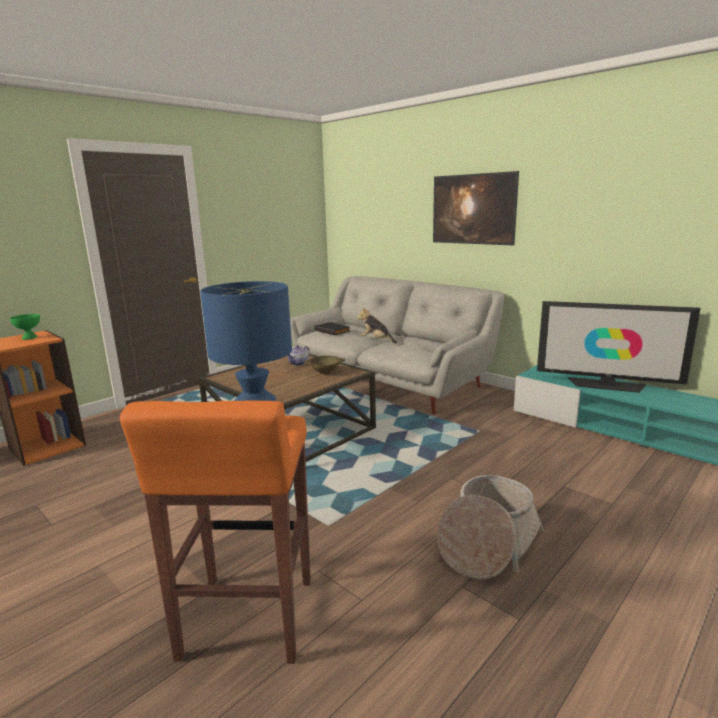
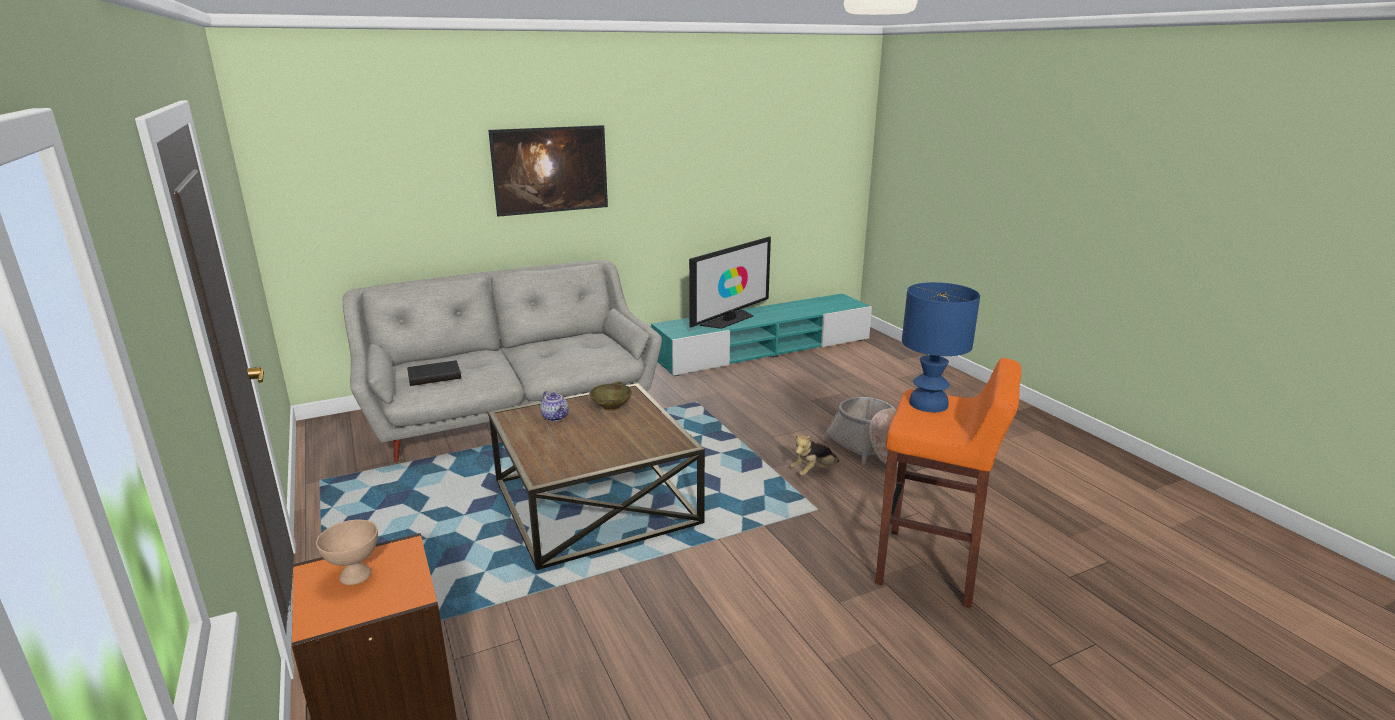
camera: 70 degrees left, 5 degrees up
green bowl [10,314,40,340] -> beige bowl [316,520,378,585]
plush toy [357,307,398,344] -> plush toy moved to [791,434,839,476]

